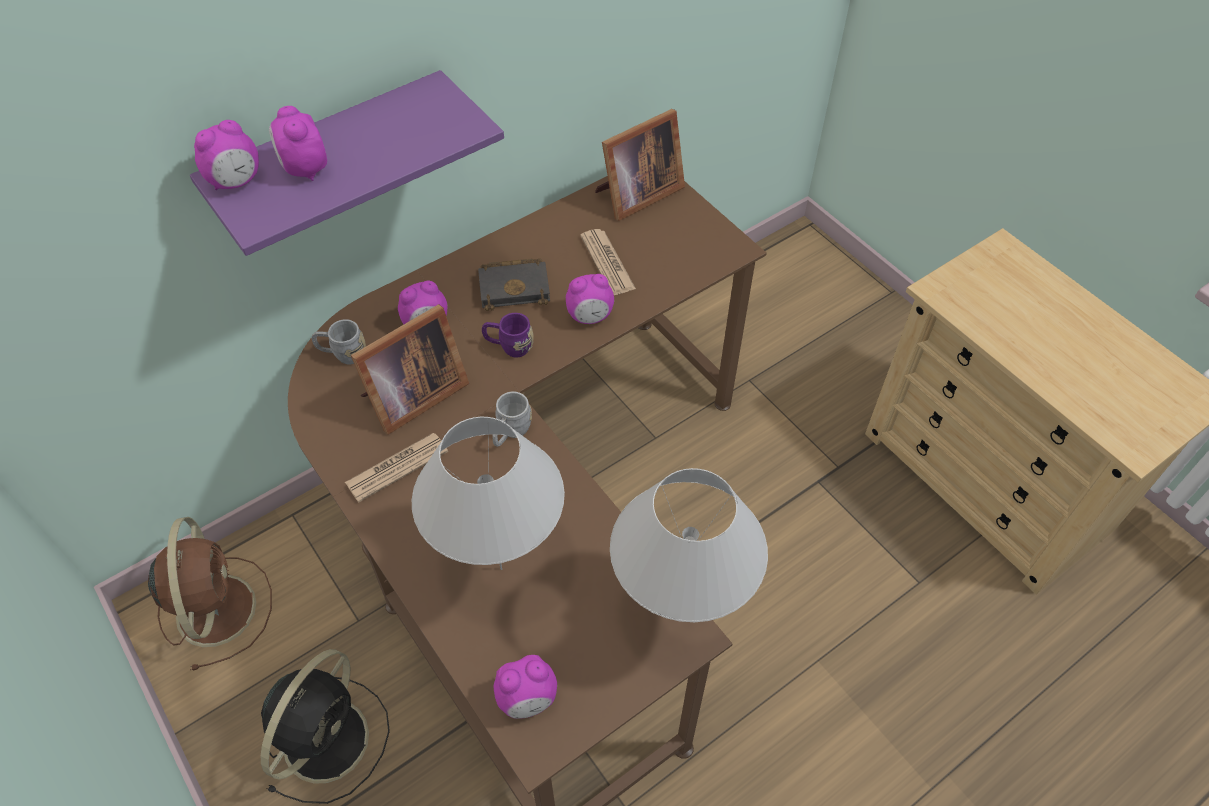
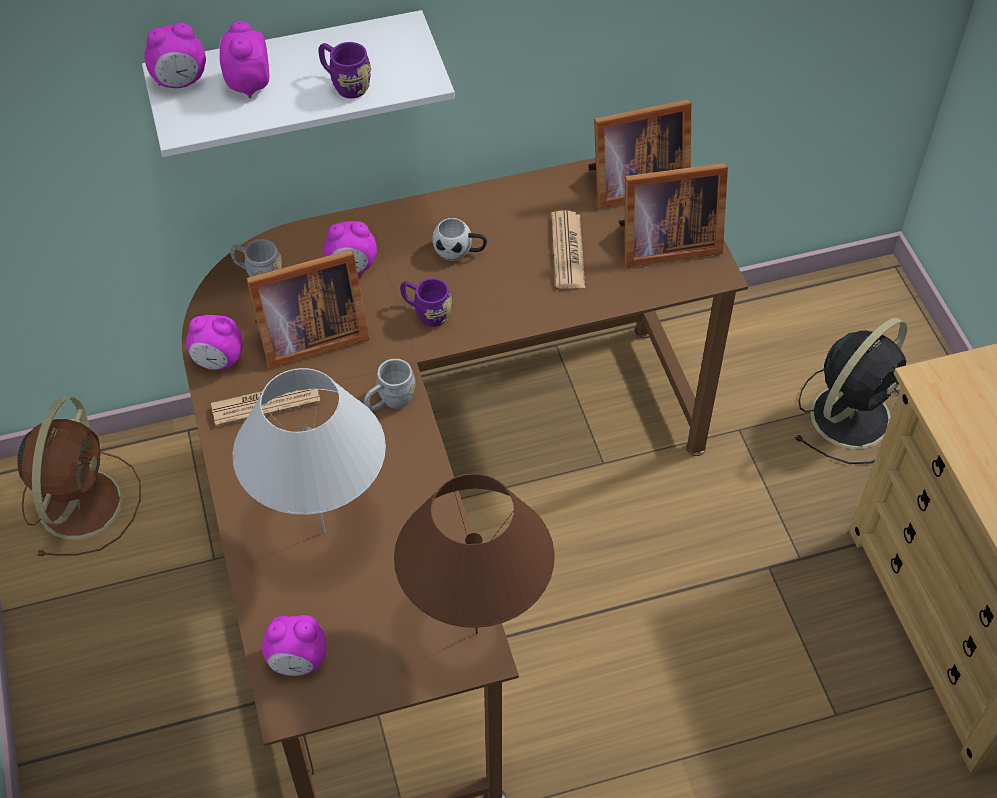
camera: 20 degrees right, 0 degrees up
purple shelf [190,70,504,256] -> white shelf [142,10,455,157]
black fan [261,649,390,804] -> black fan moved to [794,317,907,464]
black book [478,258,550,311] -> white mug [432,218,487,261]
alarm clock [566,274,614,324] -> alarm clock moved to [186,315,243,370]
white table lamp [610,468,768,622] -> brown table lamp [394,473,555,634]
none -> purple mug [318,42,371,99]
none -> picture frame [619,163,728,267]

